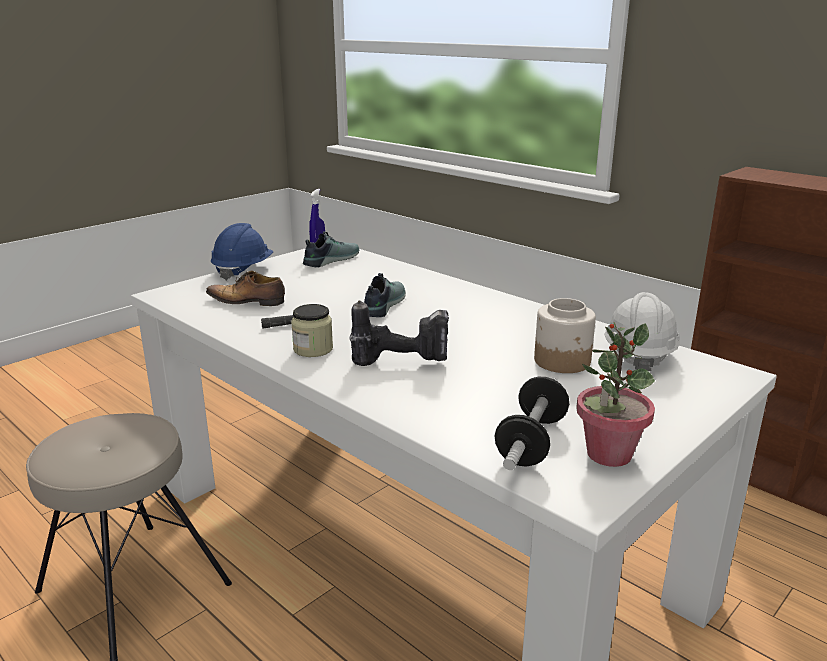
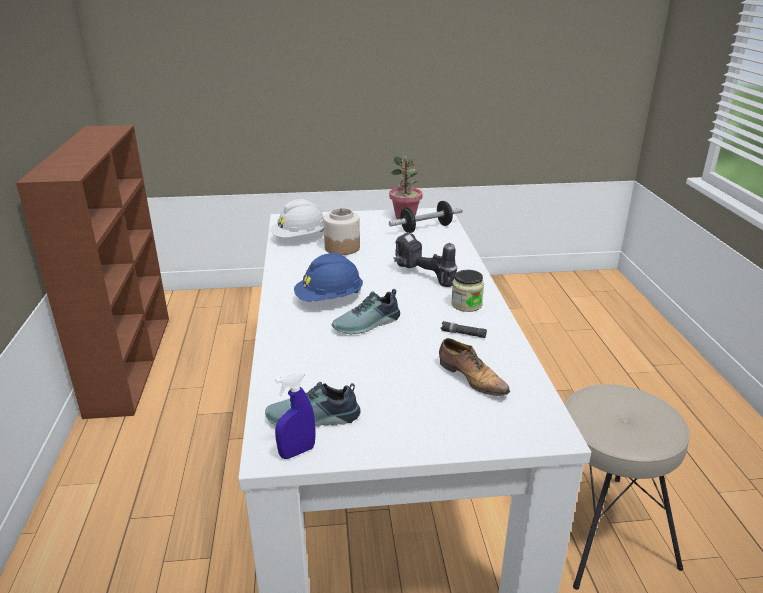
camera: 140 degrees left, 5 degrees up
blue hard hat [211,223,274,281] -> blue hard hat moved to [294,253,363,302]

